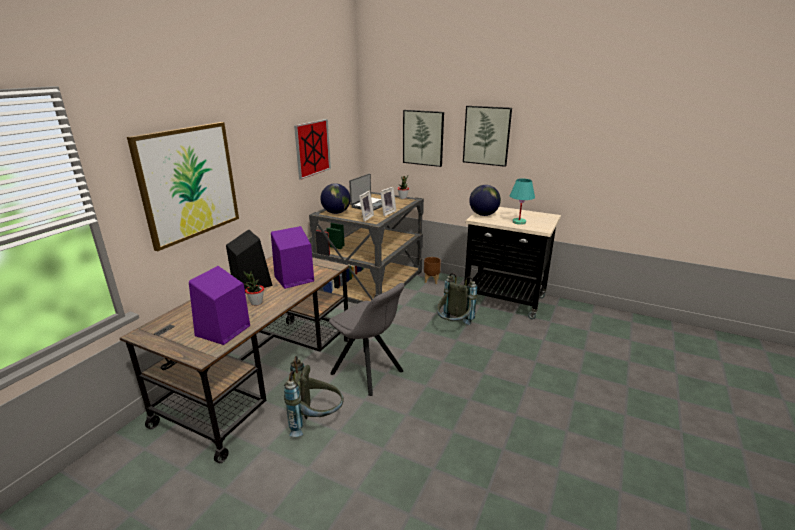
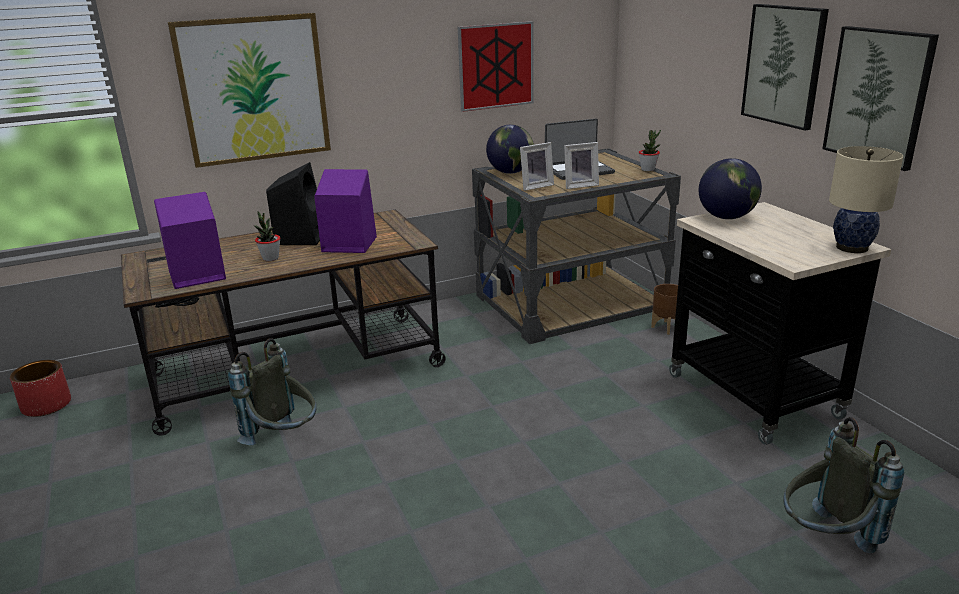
camera: 40 degrees right, 0 degrees up
grey chair [329,283,404,396] -> none
picture [403,110,444,167] -> picture moved to [822,26,939,171]
grey backpack [437,273,477,325] -> grey backpack moved to [783,417,904,554]
turquoise table lamp [510,179,535,225] -> none
none -> red planter [10,360,71,417]
none -> beige table lamp [829,146,903,253]

